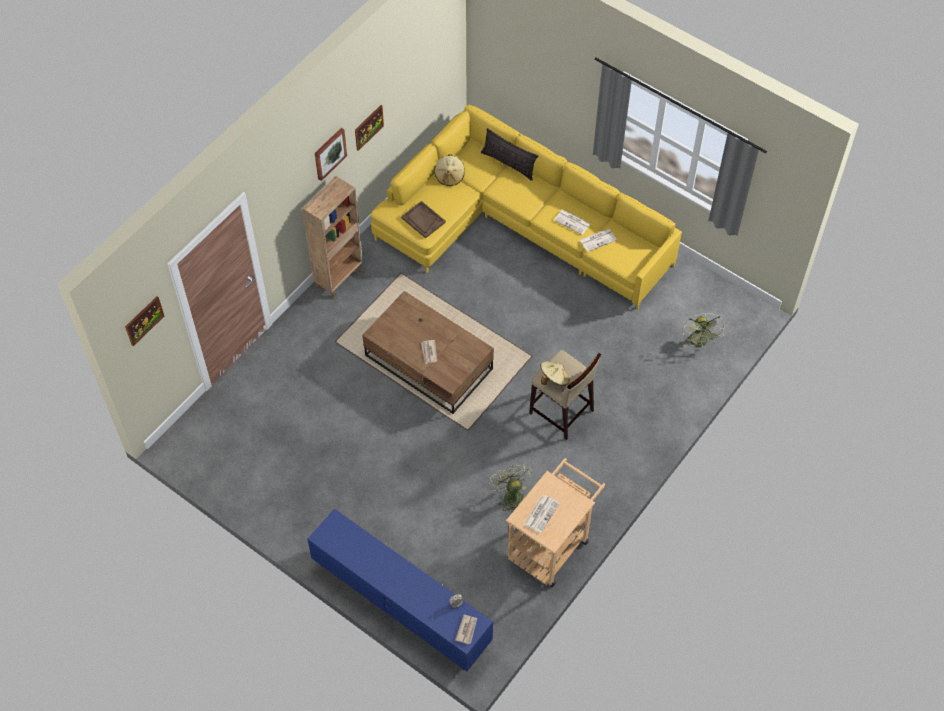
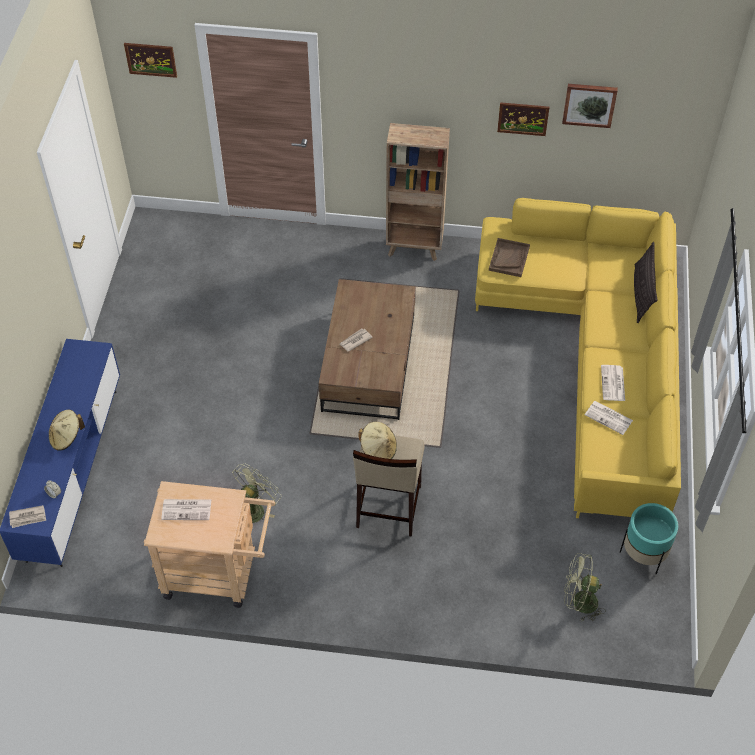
camera: 60 degrees right, 5 degrees down
picture [315,128,347,181] -> picture moved to [562,84,618,128]
beige hat [434,154,465,186] -> beige hat moved to [49,410,85,451]
green fan [682,313,725,347] -> green fan turned 45 degrees clockwise [564,553,605,621]
none -> turquoise planter [620,503,678,574]

